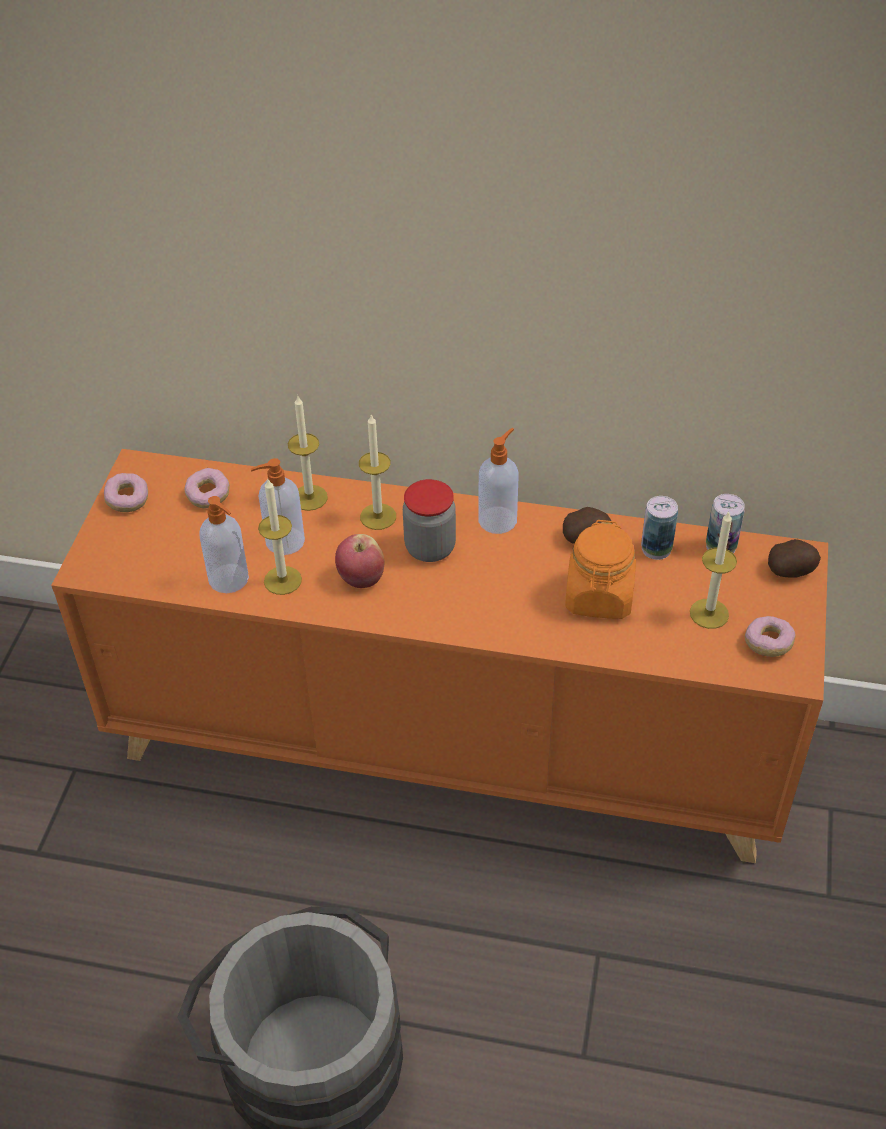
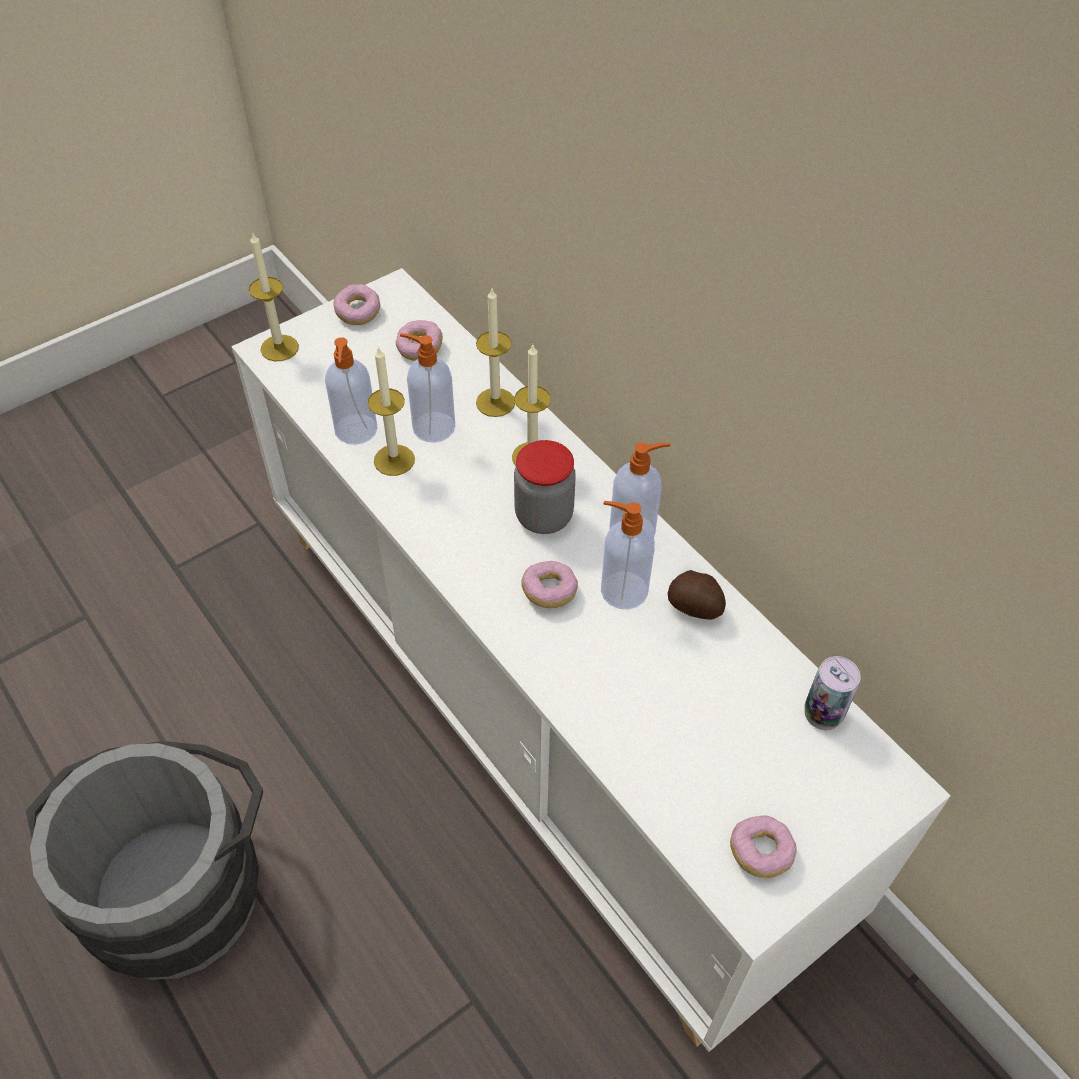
camera: 40 degrees right, 5 degrees up
orange cabinet [51,449,828,863] -> white cabinet [231,268,951,1052]
apple [335,534,385,588] -> none
orange jar [565,520,636,619] -> none
can [641,496,678,560] -> none
candle [690,511,737,629] -> candle moved to [249,233,299,361]
potato [768,539,821,577] -> none
none -> donut [521,561,578,608]
none -> soap dispenser [601,501,655,610]

